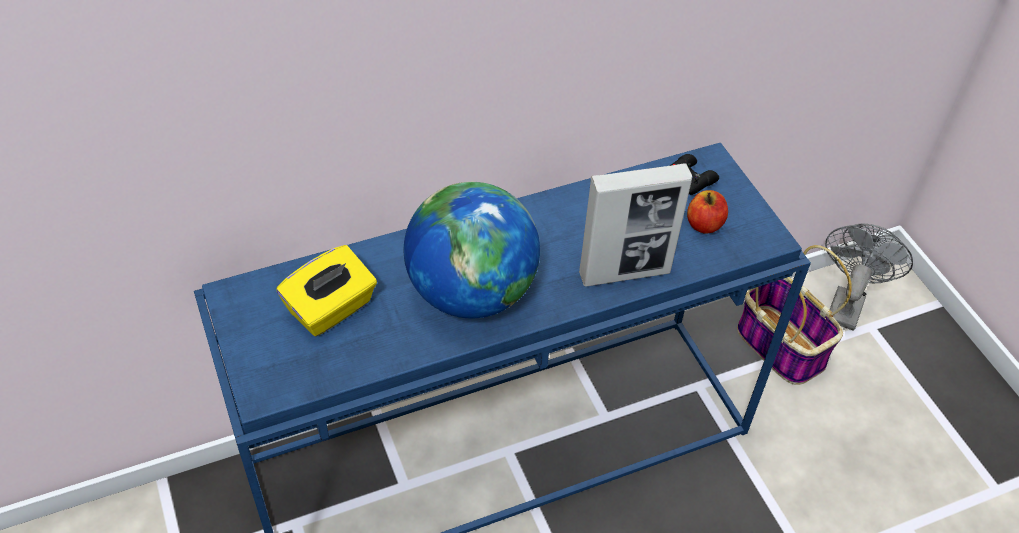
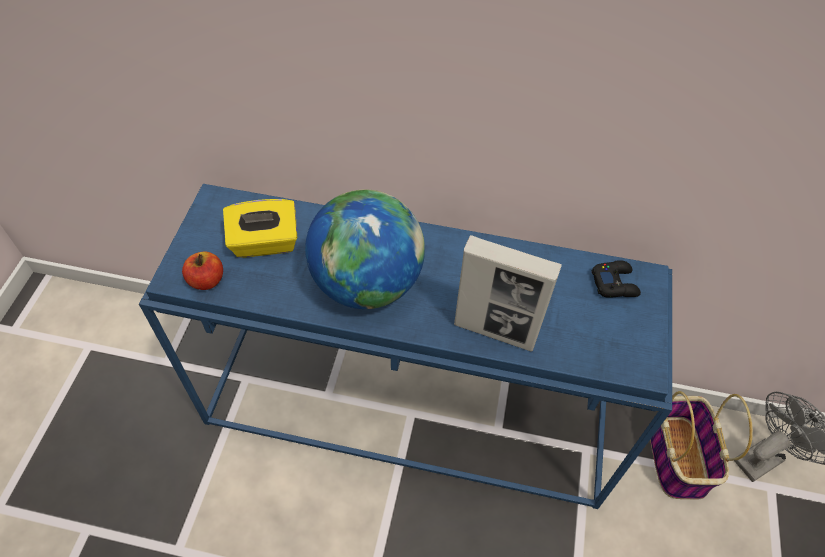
camera: 35 degrees right, 5 degrees up
apple [687,190,728,234] -> apple moved to [182,251,223,290]

